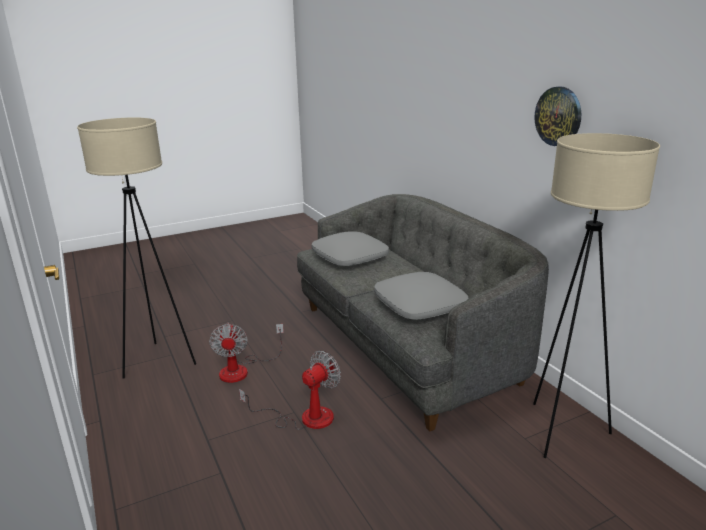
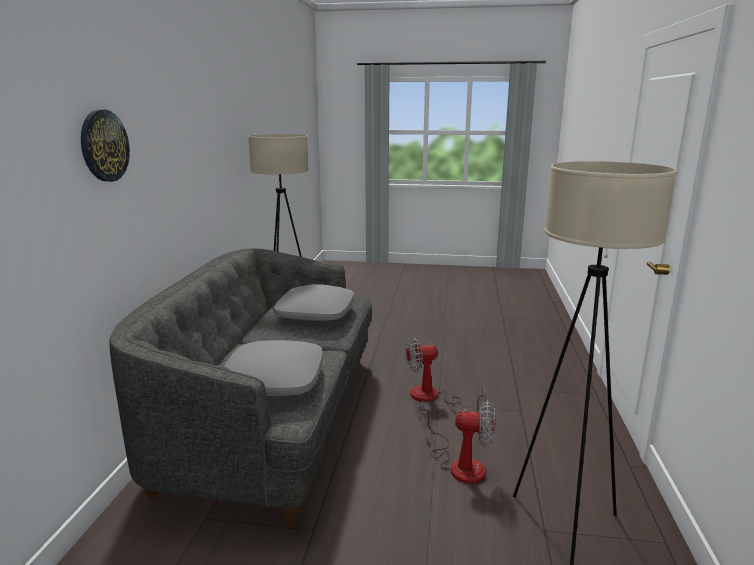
camera: 145 degrees left, 5 degrees down
fan [209,323,284,383] -> fan turned 75 degrees clockwise [422,400,495,483]
wall clock [535,86,581,146] -> wall clock moved to [81,110,130,182]

